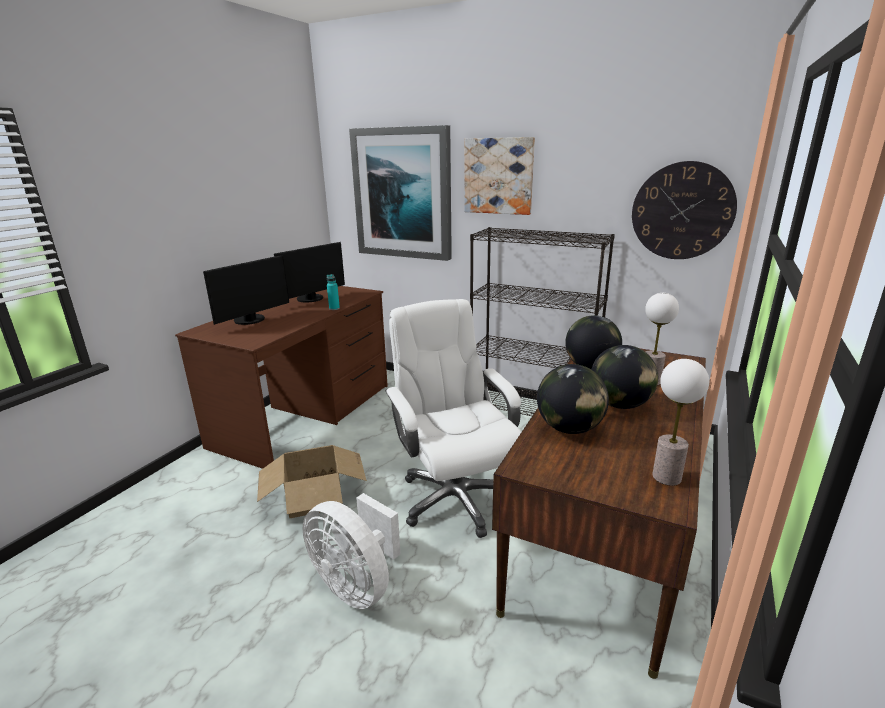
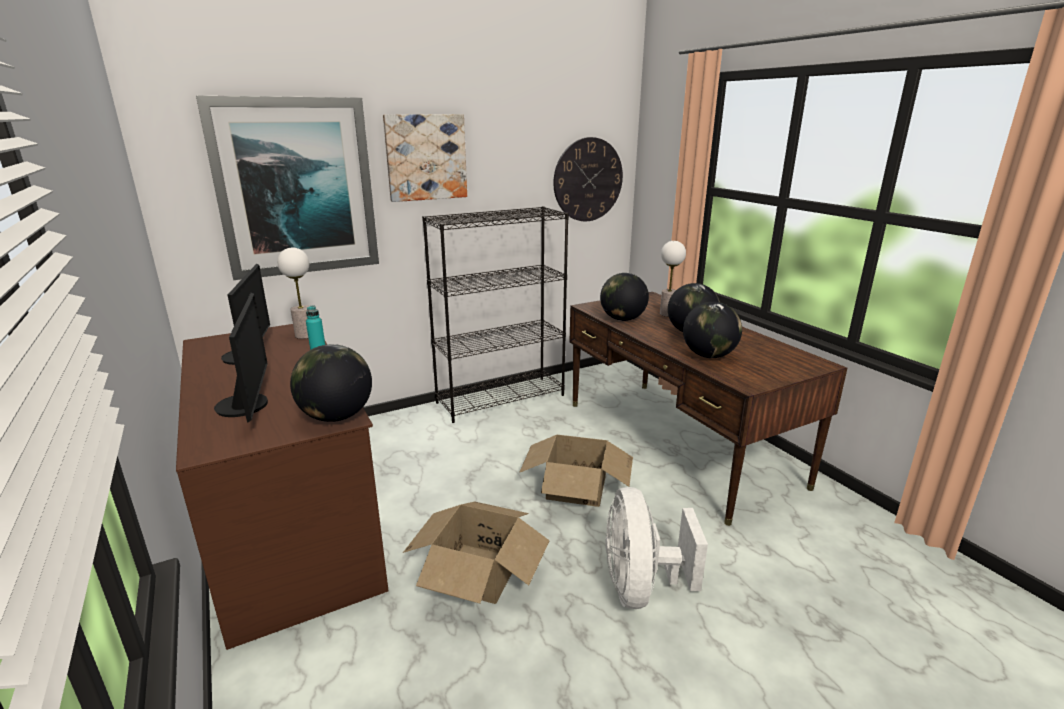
camera: 55 degrees left, 0 degrees up
white fan [303,493,401,609] -> white fan turned 105 degrees clockwise [605,487,708,609]
white office chair [385,299,521,538] -> cardboard box [519,435,633,507]
table lamp [652,359,709,486] -> table lamp moved to [277,247,310,339]
none -> globe [290,344,372,422]

